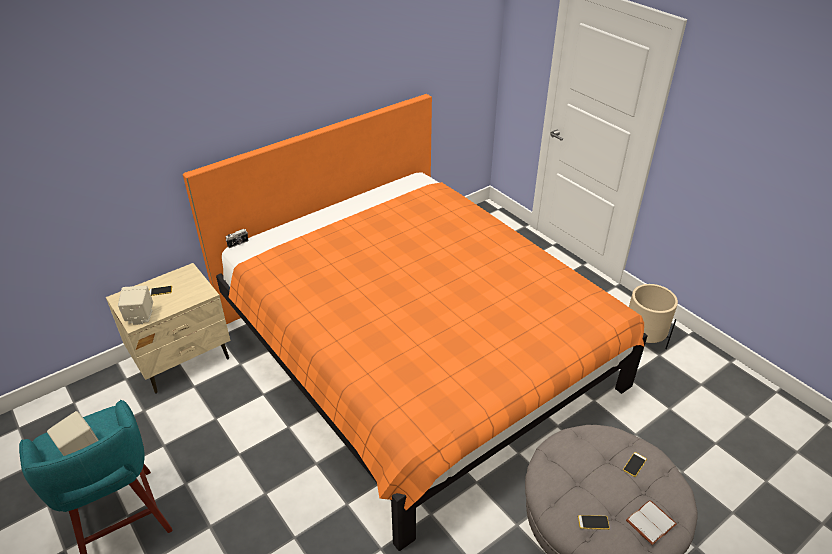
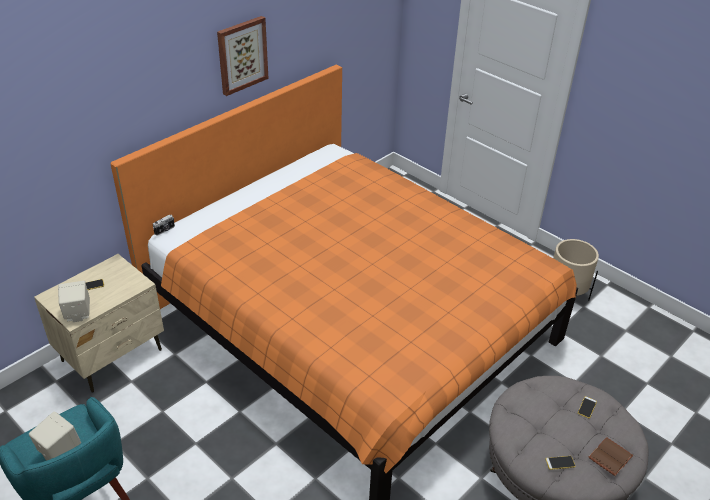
camera: 10 degrees left, 0 degrees up
white book [626,500,677,545] -> brown book [588,437,633,476]
none -> picture [217,16,269,96]

